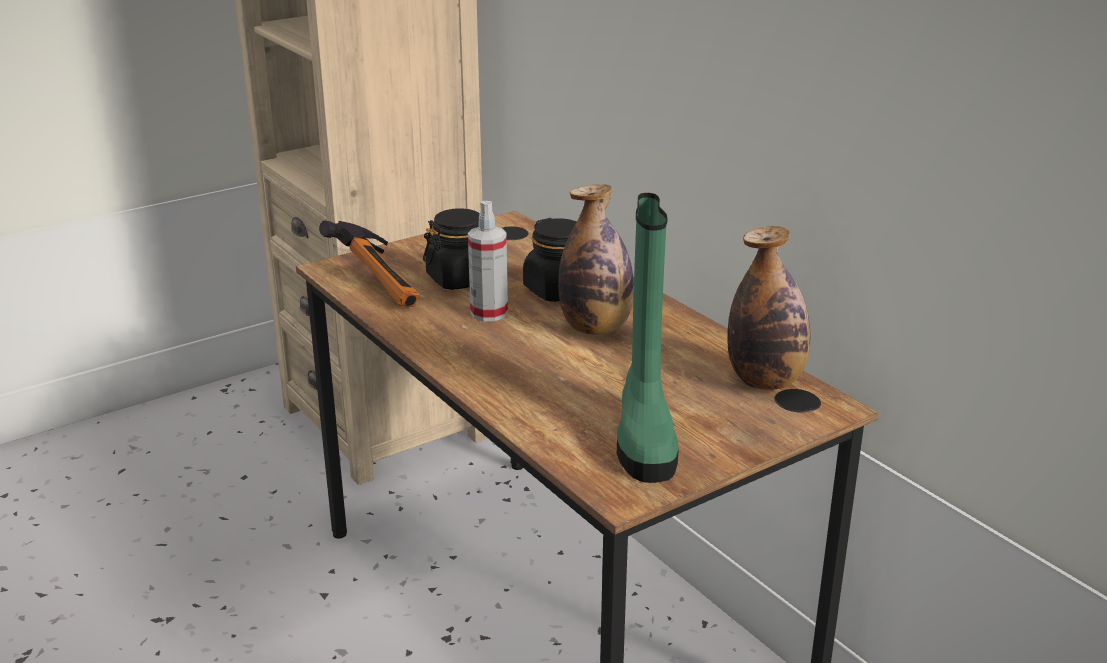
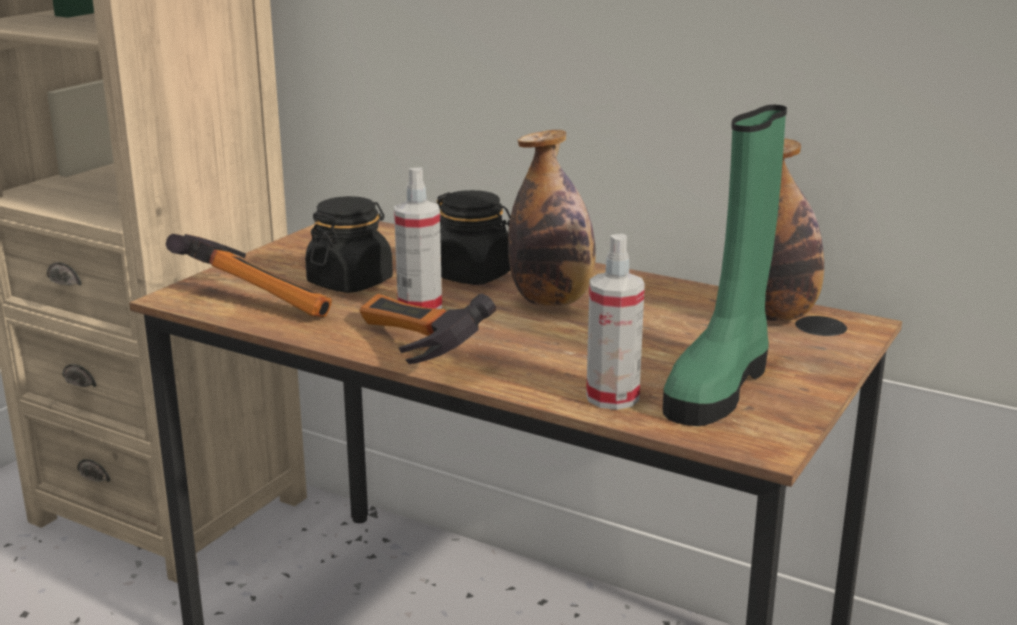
camera: 25 degrees left, 5 degrees down
green boot [617,193,679,483] -> green boot turned 60 degrees clockwise [663,105,787,426]
none -> hammer [359,294,496,364]
none -> spray bottle [586,234,645,410]

